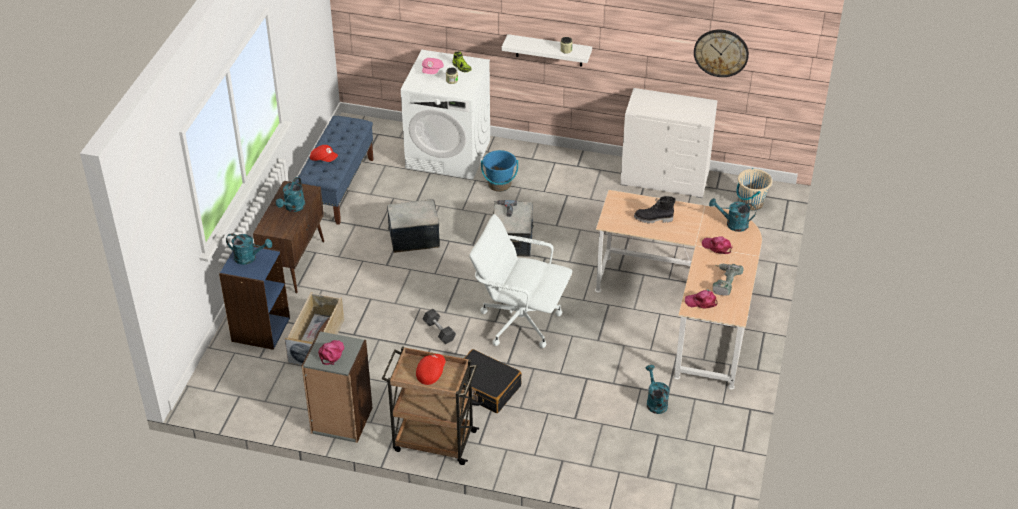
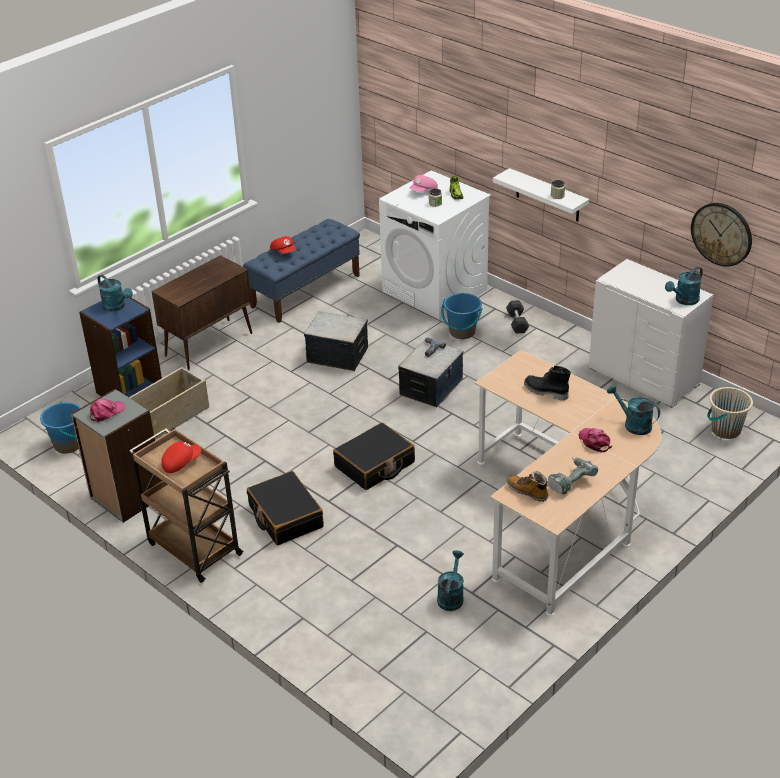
camera: 30 degrees right, 5 degrees down
turquoise watering can [276,177,305,212] -> turquoise watering can moved to [665,267,703,305]
black dumbbell [423,309,456,344] -> black dumbbell moved to [506,300,529,334]
white office chair [469,214,572,348] -> black suitcase [333,423,415,490]
pink cap [685,290,718,309] -> boot [507,471,549,502]
none -> blue bucket [40,402,81,454]

